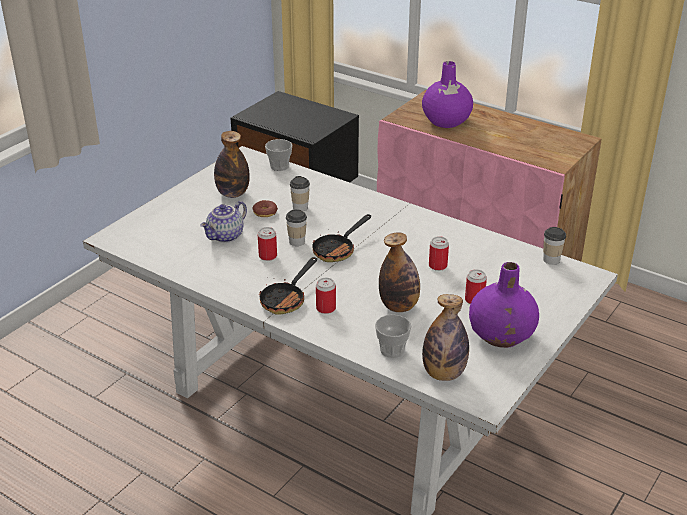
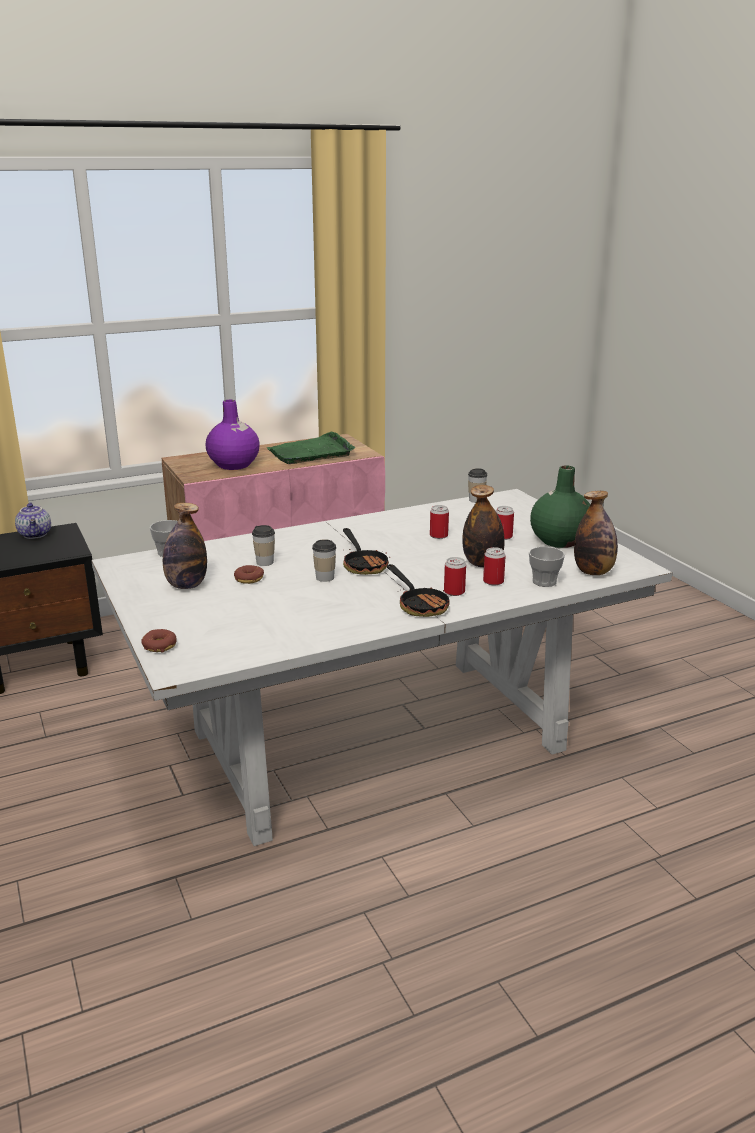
camera: 60 degrees left, 10 degrees down
teapot [200,201,247,243] -> teapot moved to [15,502,51,539]
can [258,227,277,261] -> can moved to [483,547,506,586]
purple vase [469,262,539,348] -> green vase [530,465,590,548]
none -> donut [141,629,177,653]
none -> green tray [266,432,355,464]

